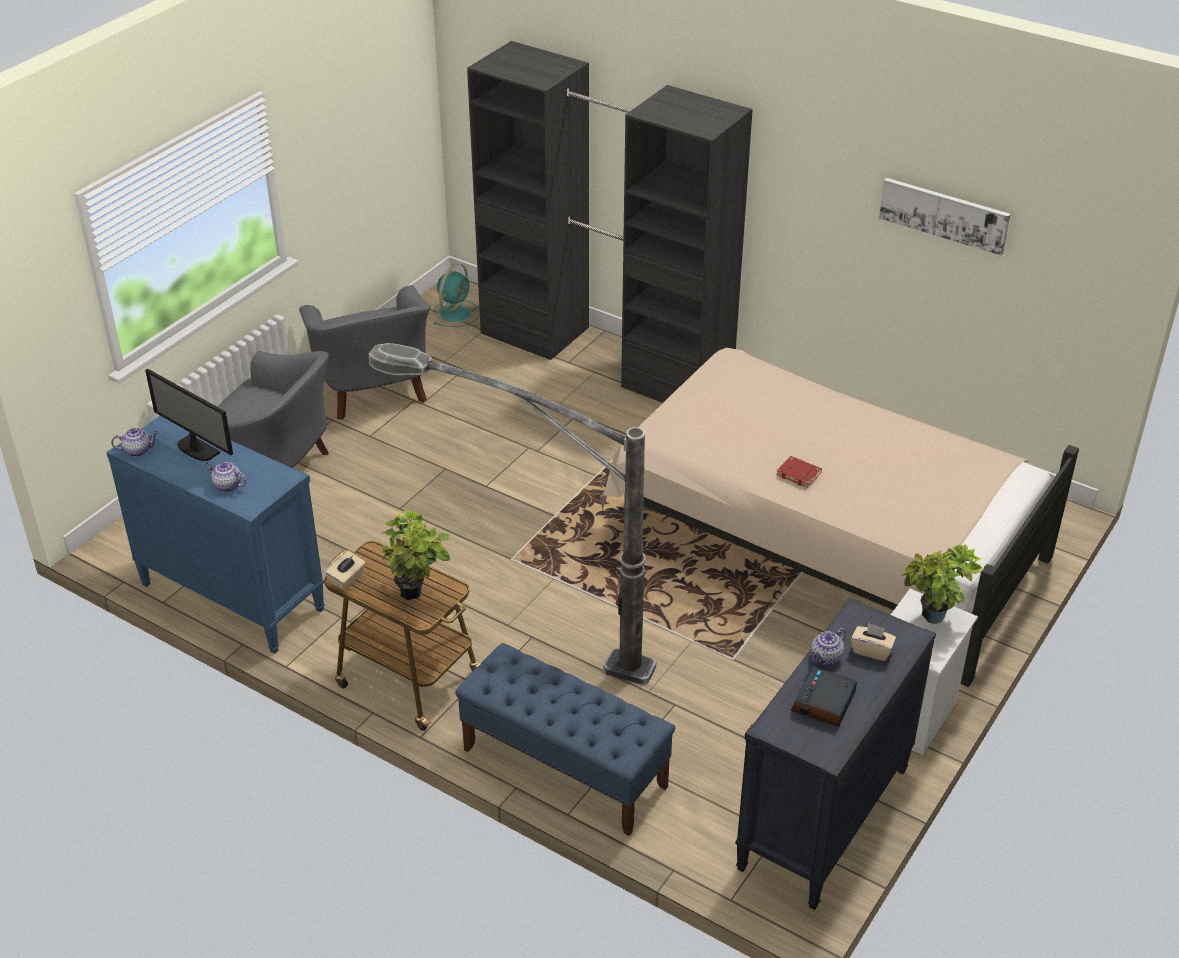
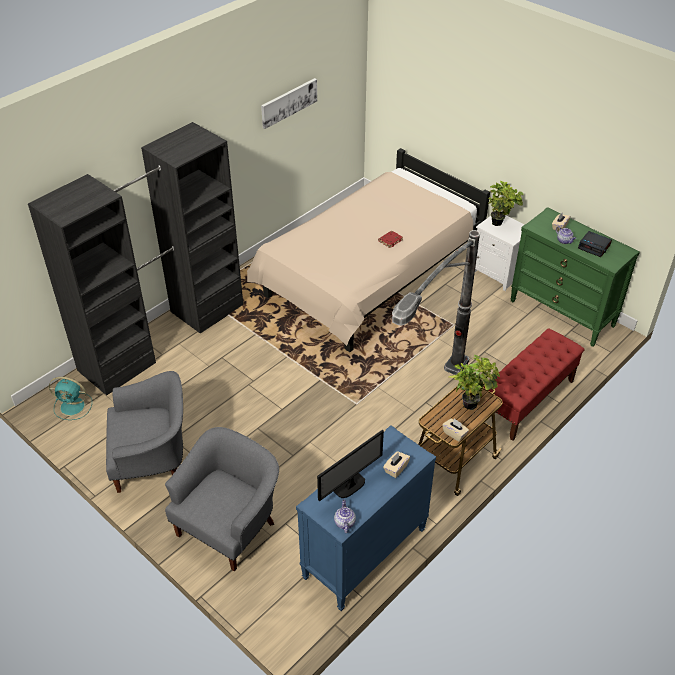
camera: 80 degrees left, 5 degrees up
teapot [205,462,247,492] -> beige tissue box [383,451,410,478]
turquoise fan [433,263,480,327] -> turquoise fan turned 150 degrees clockwise [49,377,92,420]
blue bench [455,643,675,836] -> red bench [482,328,585,441]
black dresser [735,597,936,910] -> green dresser [510,207,640,347]

